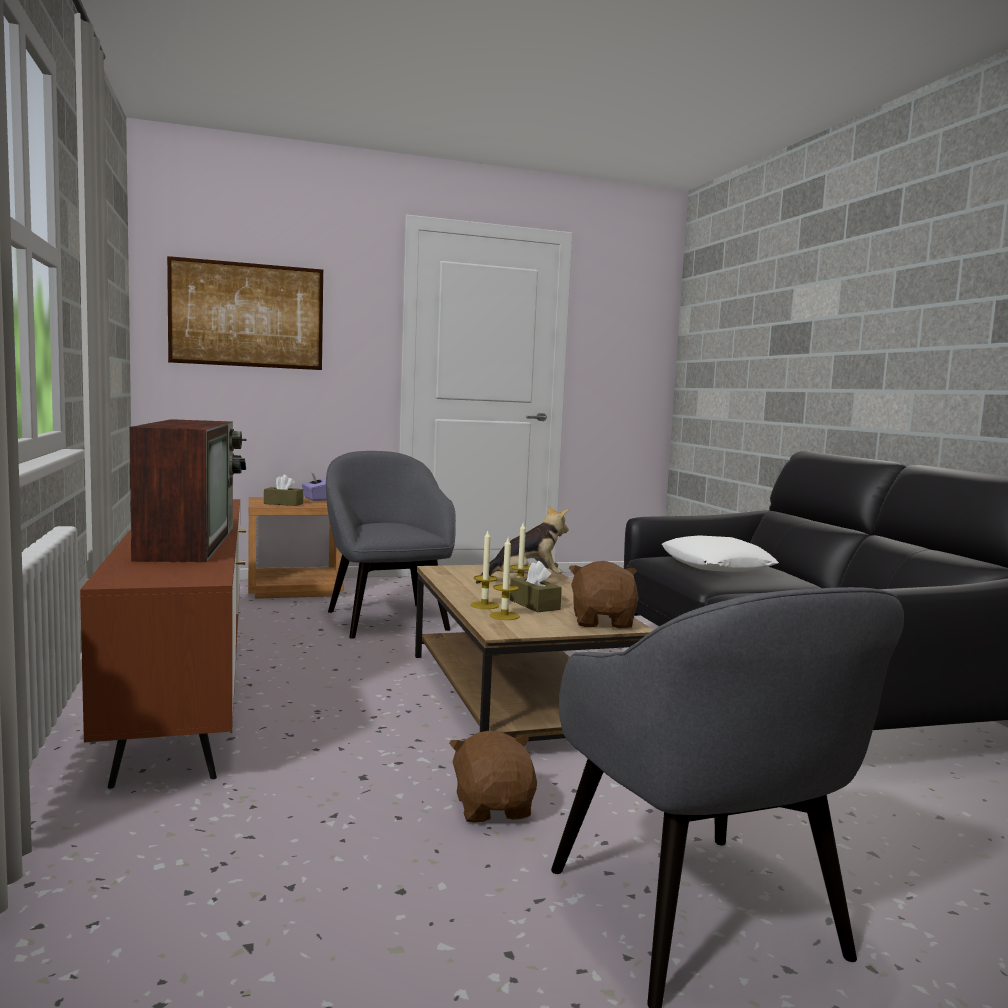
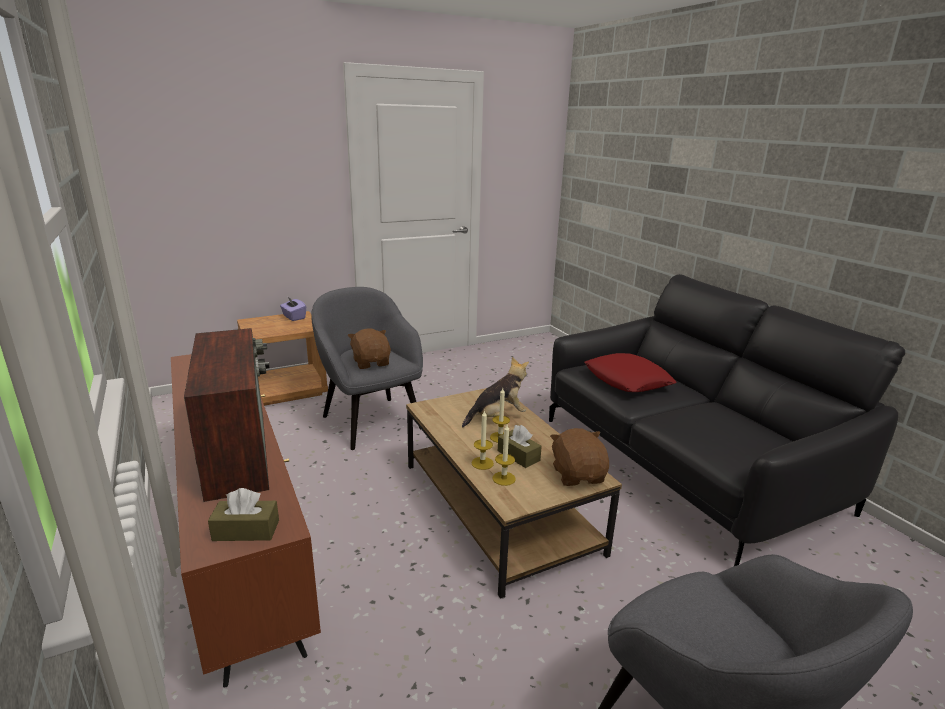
camera: 10 degrees left, 15 degrees up
picture [167,256,323,370] -> none
brown tissue box [264,475,303,506] -> brown tissue box moved to [208,488,279,541]
brown plush toy [449,731,537,823] -> brown plush toy moved to [348,329,391,369]
white pillow [662,535,778,572] -> red pillow [585,353,677,392]

